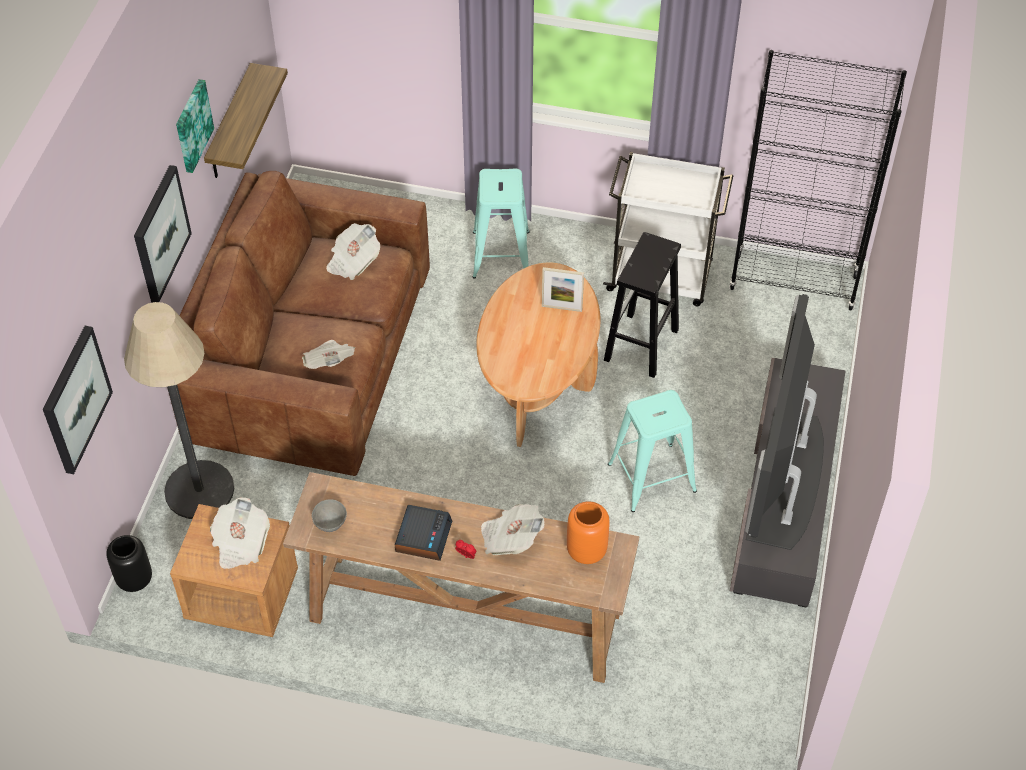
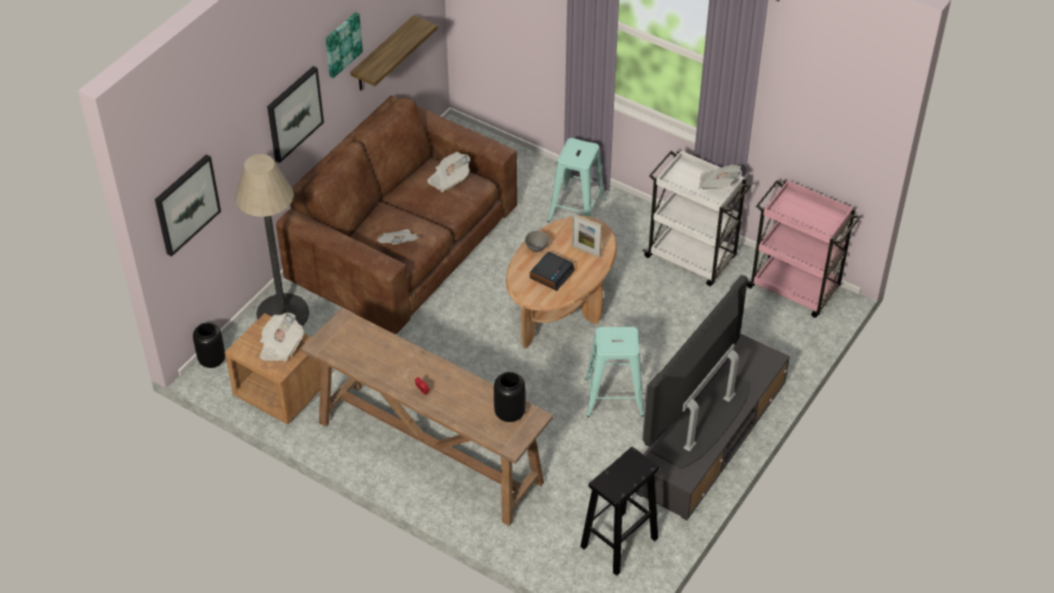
camera: 20 degrees right, 5 degrees down
grey bowl [312,499,347,532] -> grey bowl moved to [525,231,549,252]
alarm clock [395,505,452,561] -> alarm clock moved to [530,251,575,291]
newspaper [481,504,545,555] -> newspaper moved to [698,165,742,189]
orange vase [567,501,610,564] -> black vase [494,372,526,422]
black stool [604,232,681,378] -> black stool moved to [580,447,659,576]
black bookcase [729,50,907,310] -> pink cart [747,179,861,318]

